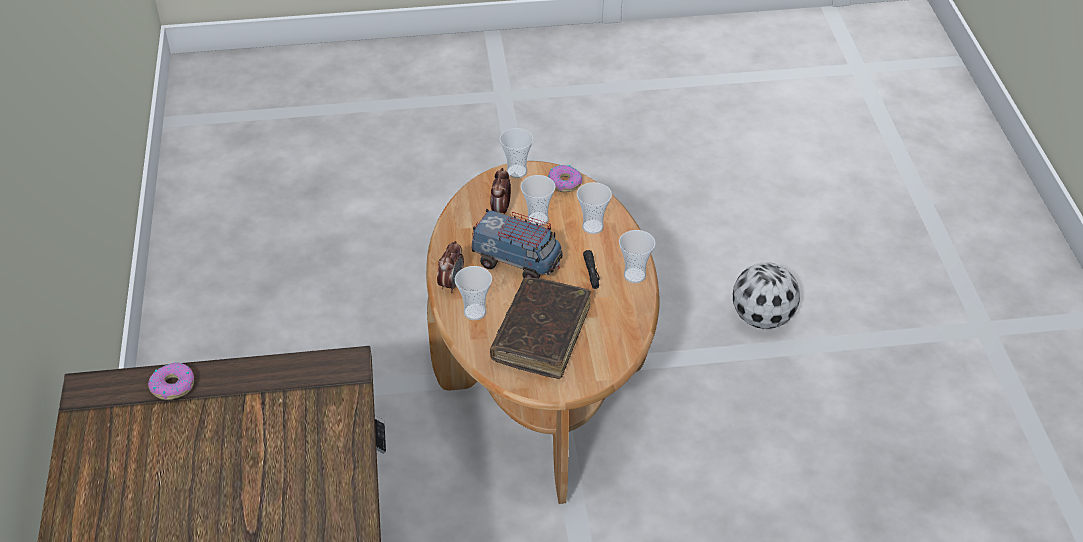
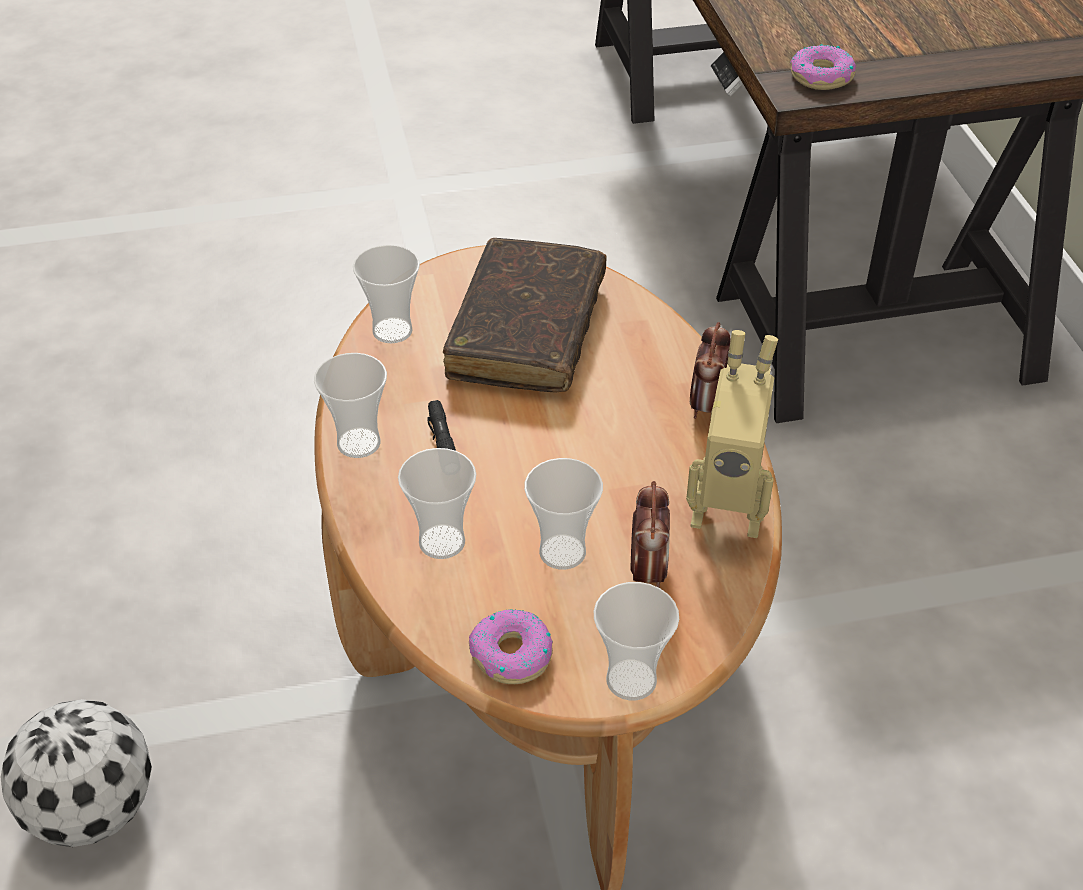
camera: 175 degrees right, 0 degrees up
donut [148,362,194,400] -> donut moved to [790,44,856,90]
cup [455,266,492,320] -> cup moved to [353,245,420,343]
toy truck [472,209,563,278] -> none
none -> toy robot [686,330,778,538]

